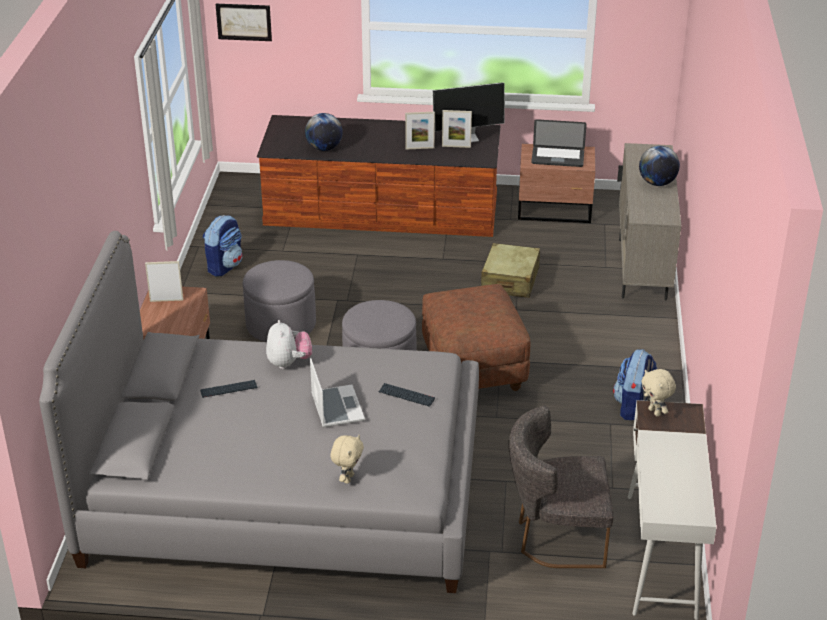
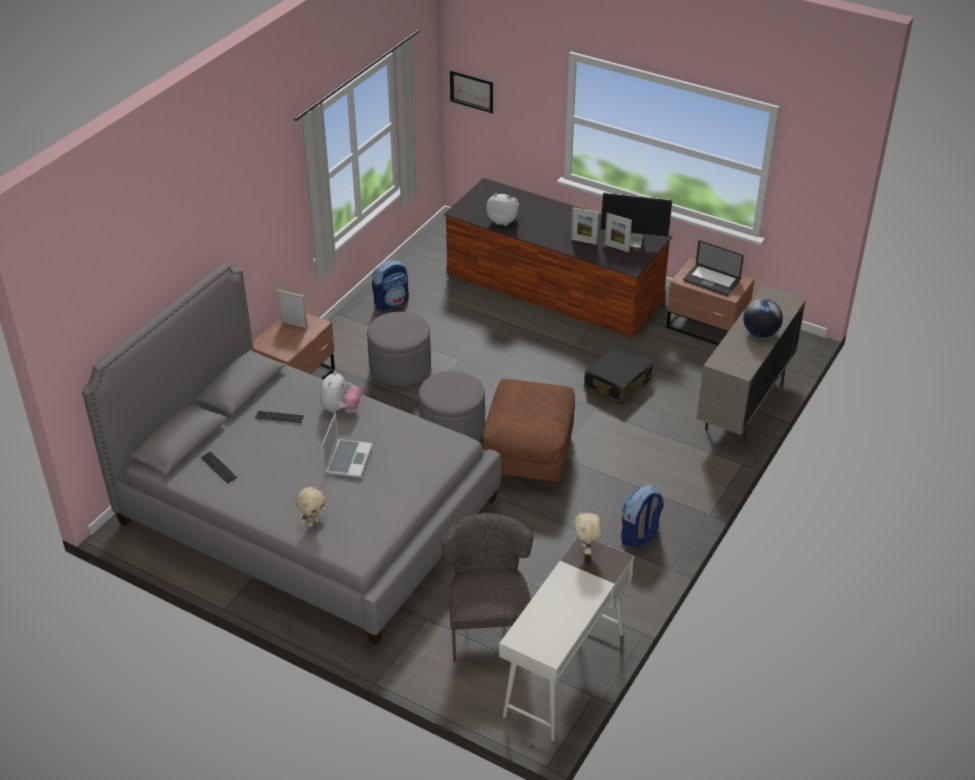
camera: 25 degrees right, 5 degrees up
globe [305,113,343,151] -> plush toy [486,193,519,226]
keyboard [379,383,435,407] -> keyboard moved to [200,451,237,484]
beige suitcase [481,243,540,298] -> black suitcase [584,345,653,405]
grey chair [508,405,613,568] -> grey chair turned 60 degrees clockwise [441,513,534,662]

